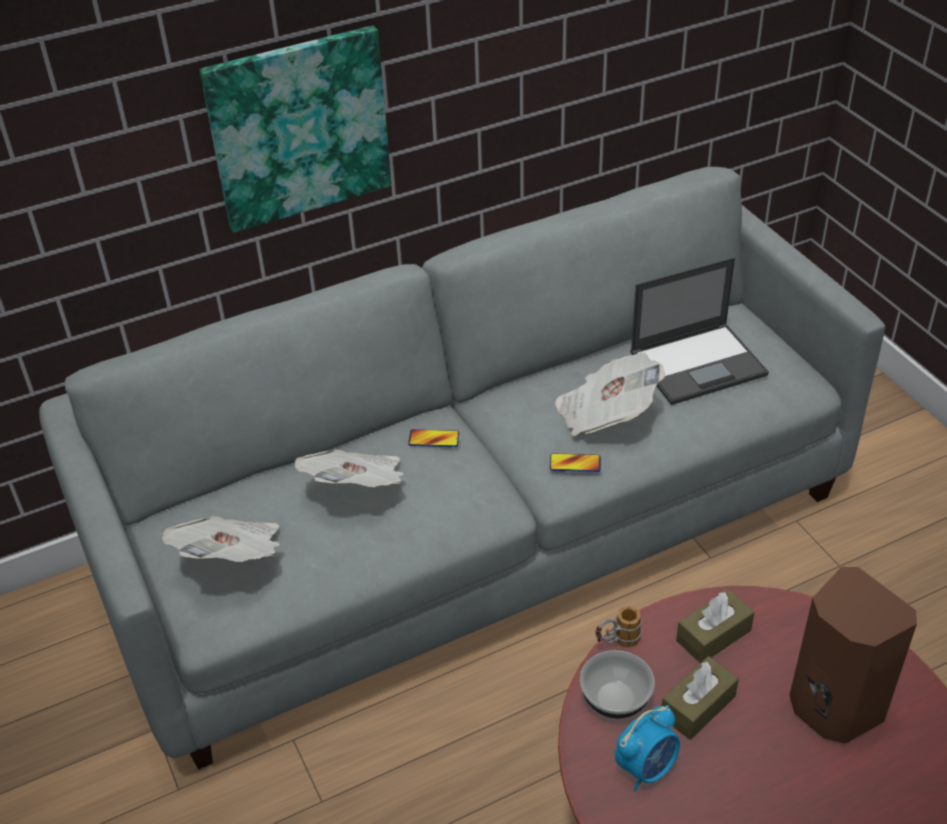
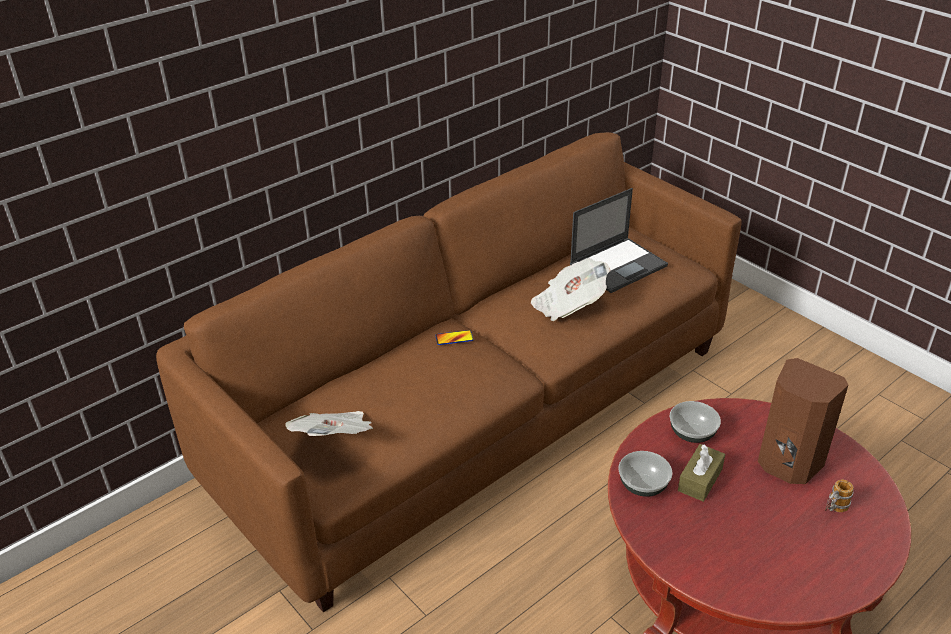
camera: 15 degrees left, 5 degrees down
grey sofa [39,167,885,770] -> brown sofa [156,132,742,613]
picture [199,26,391,233] -> none
newspaper [295,449,404,487] -> none
phone [550,453,601,472] -> none
mug [596,606,642,648] -> mug moved to [825,480,854,512]
alarm clock [615,705,680,791] -> none
brown tissue box [676,589,755,663] -> bowl [670,401,721,443]

